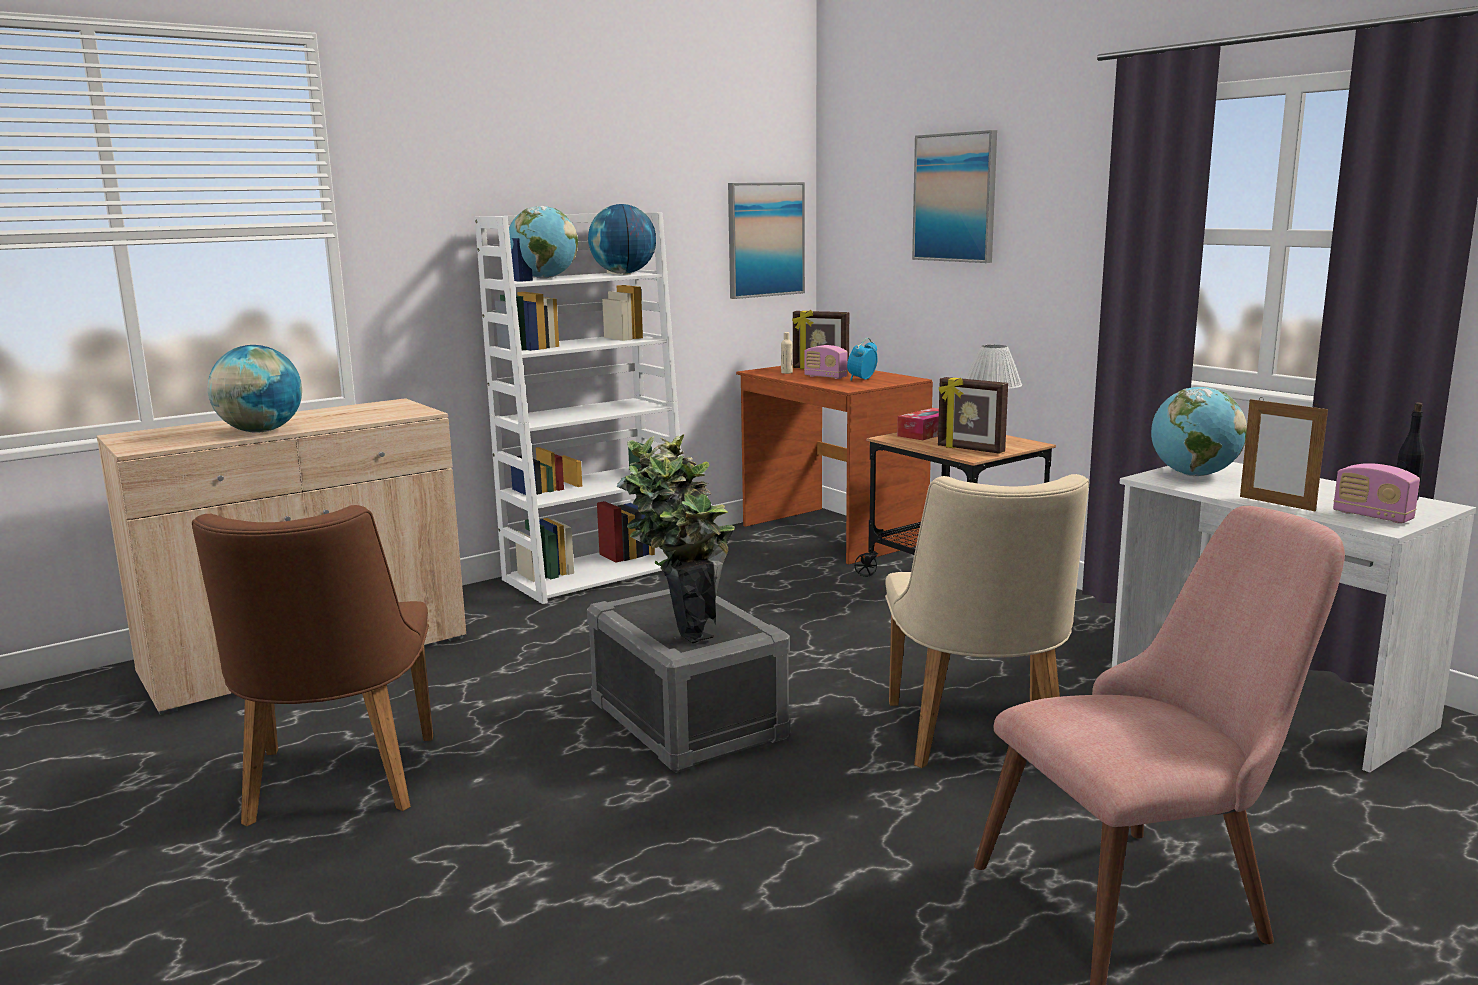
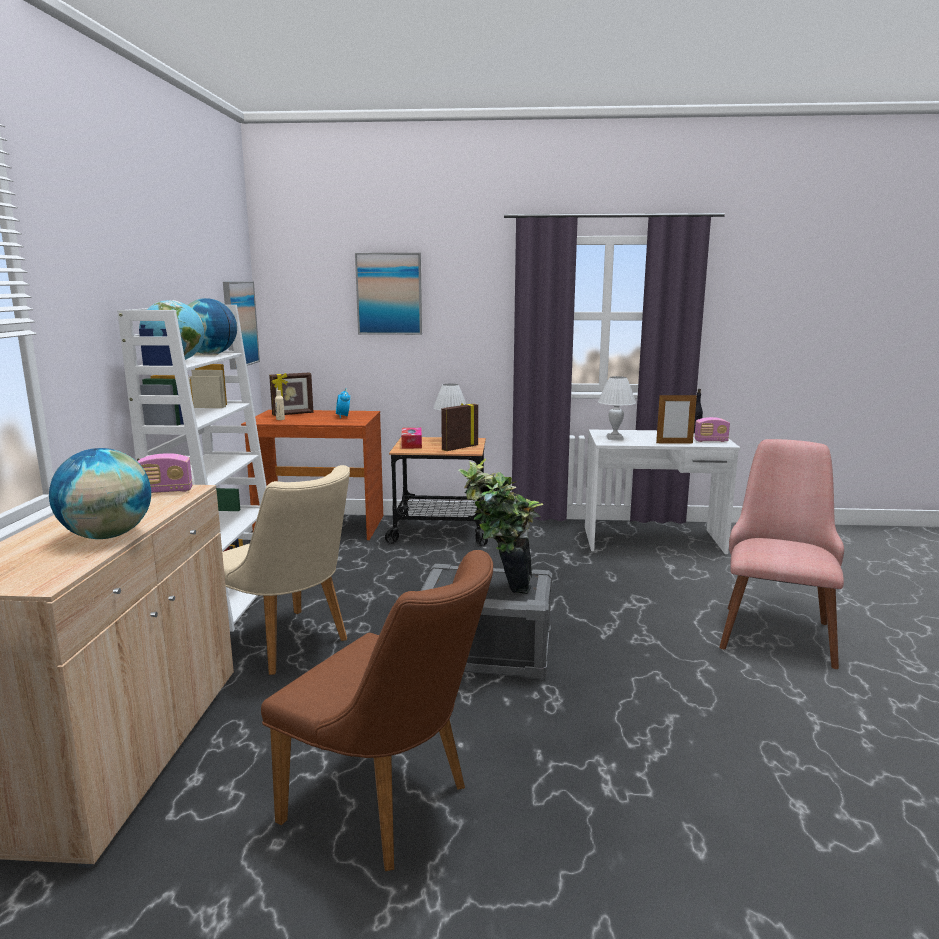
camera: 50 degrees left, 0 degrees up
radio [804,345,848,379] -> radio moved to [137,453,192,493]
beige chair [885,474,1089,768] -> beige chair moved to [222,465,350,675]
picture frame [938,377,1008,454] -> picture frame turned 150 degrees clockwise [441,403,478,451]
globe [1151,387,1247,476] -> white table lamp [598,376,636,440]

